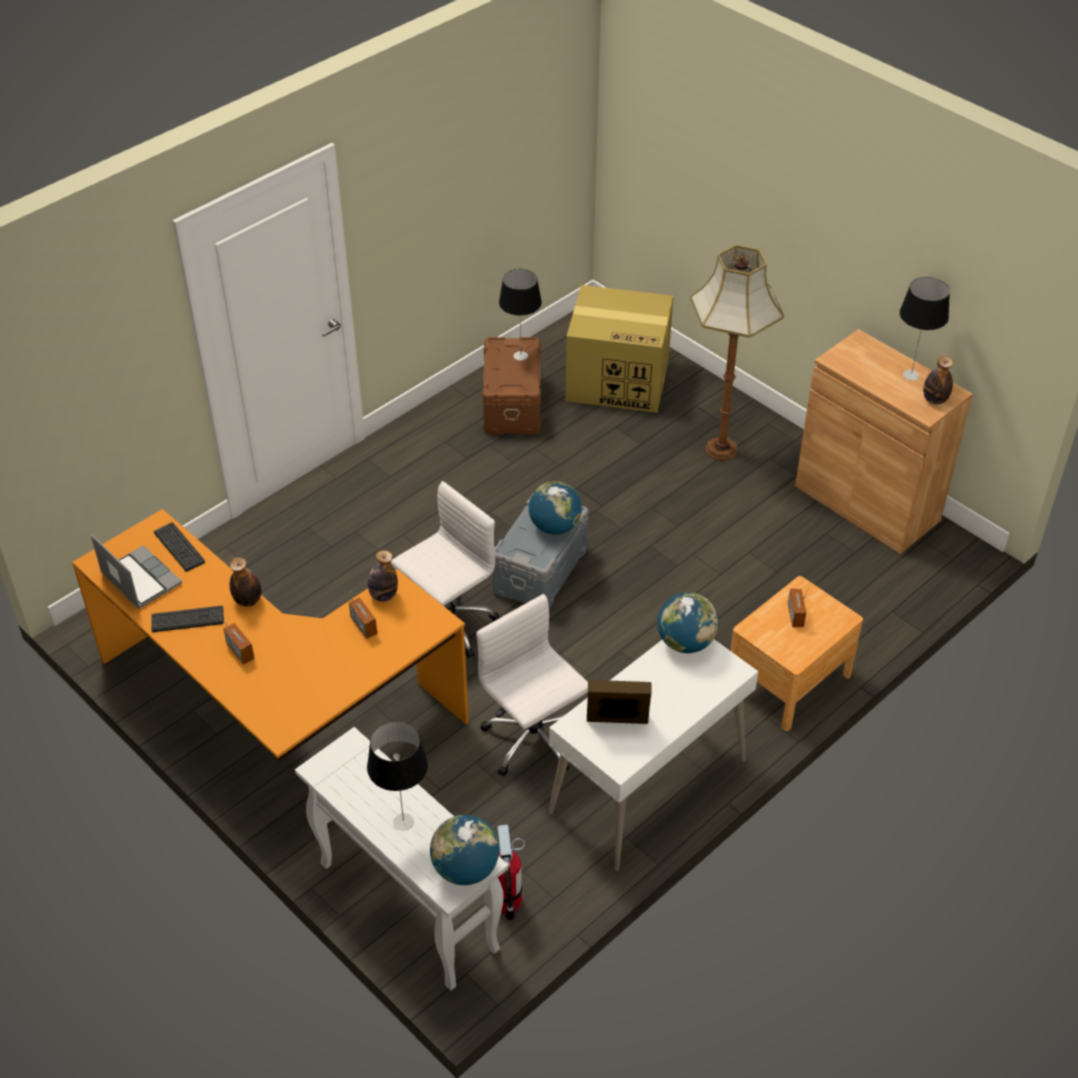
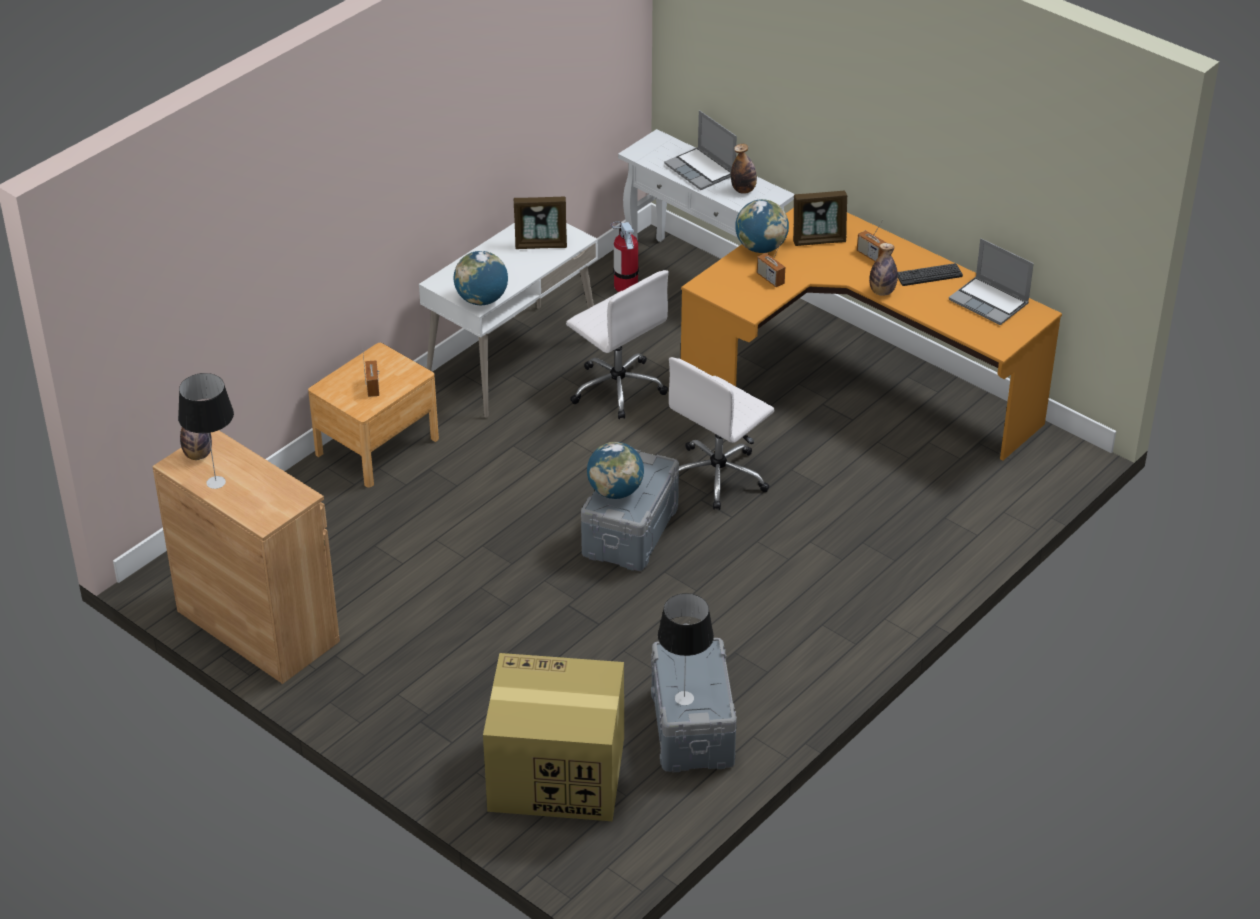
camera: 175 degrees right, 5 degrees down
keyboard [154,522,205,572] -> none
table lamp [367,721,428,831] -> laptop [664,110,737,190]
bottle [368,550,398,602] -> bottle moved to [731,144,757,194]
globe [430,815,499,885] -> globe moved to [735,199,789,253]
brown storage box [482,337,541,435] -> grey storage box [651,638,737,772]
floor lamp [690,245,784,461] -> none
none -> picture frame [793,191,847,246]

